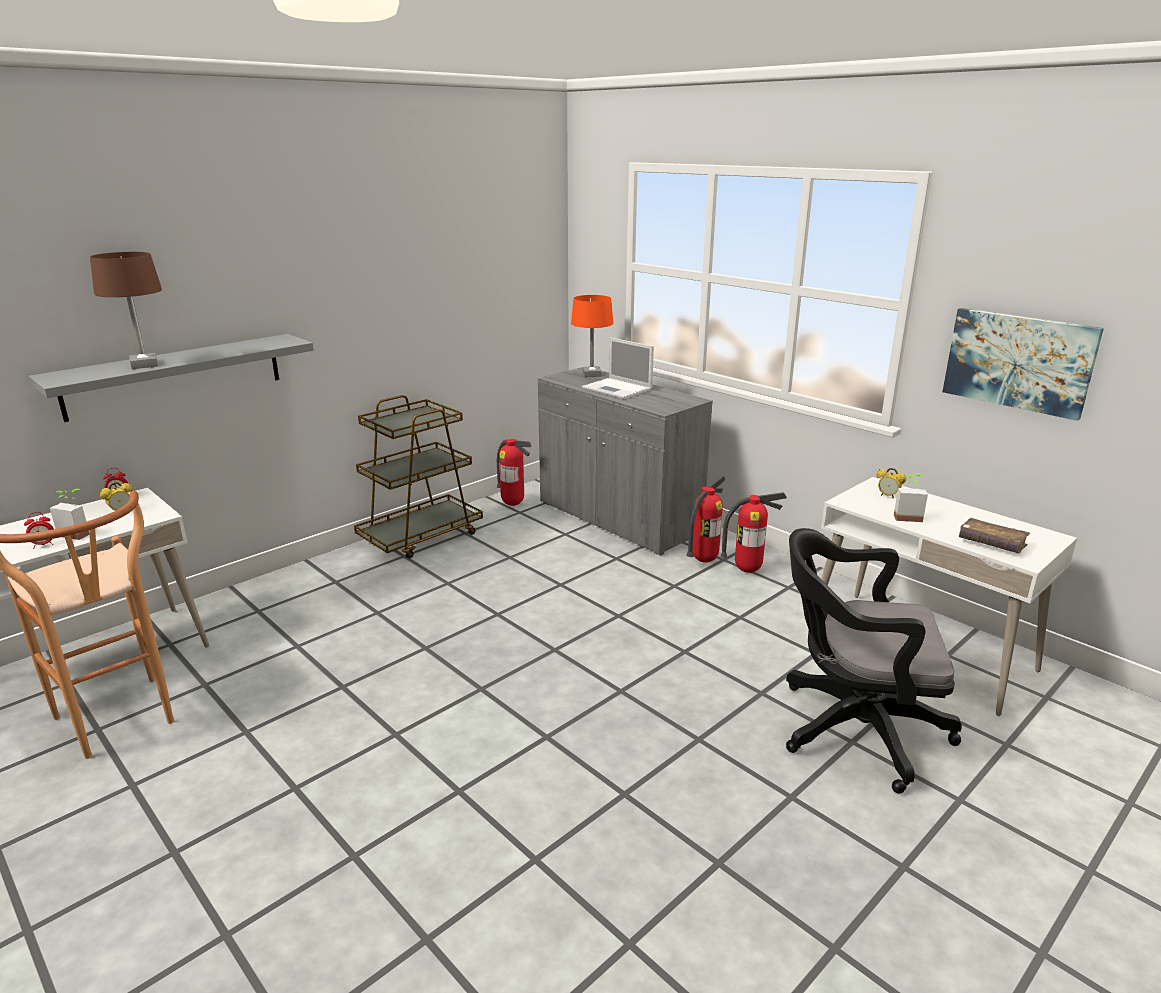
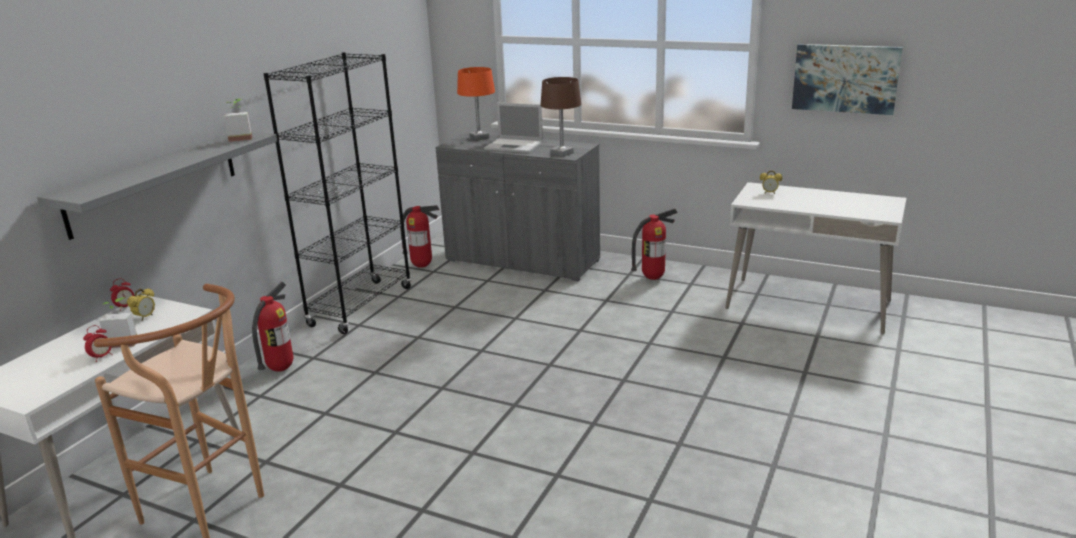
camera: 20 degrees left, 0 degrees up
brown table lamp [90,252,162,369] -> brown table lamp moved to [540,77,581,157]
brown cart [354,395,483,559] -> black bookcase [263,52,411,334]
fire extinguisher [687,476,725,563] -> fire extinguisher moved to [252,282,293,372]
black office chair [786,528,962,794] -> none
potted plant [894,473,928,522] -> potted plant moved to [224,99,252,142]
brown book [959,518,1030,553] -> none

